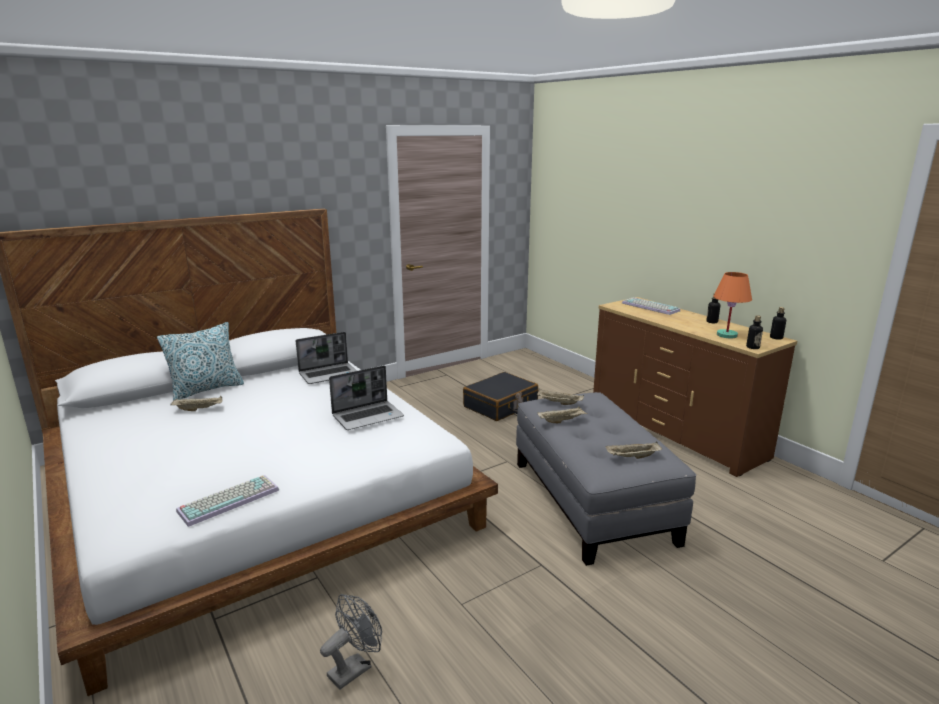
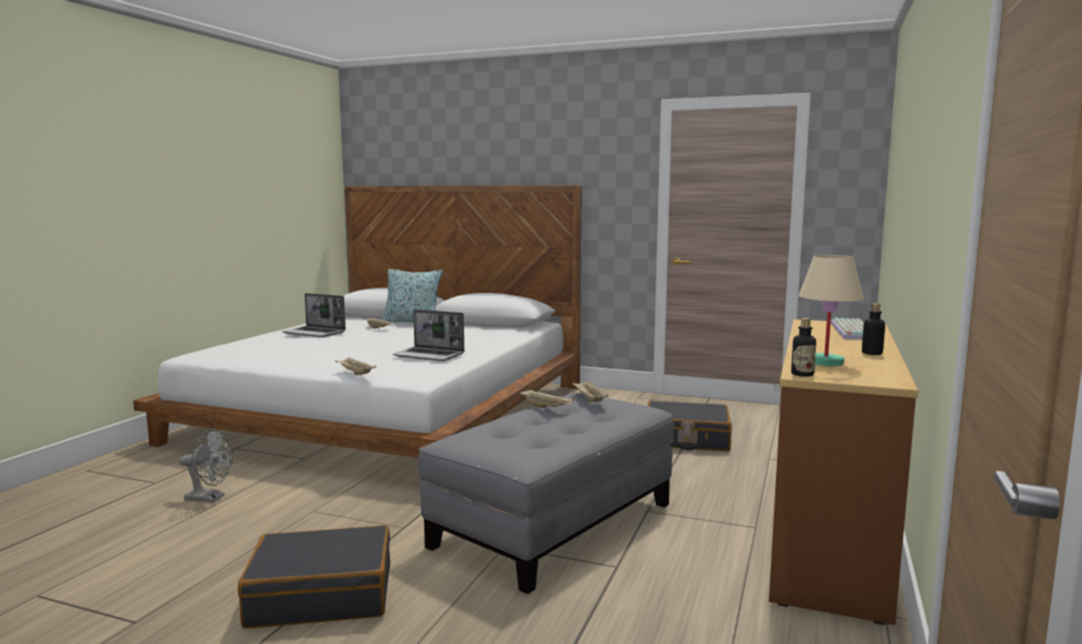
camera: 55 degrees right, 10 degrees down
keyboard [176,475,279,527] -> none
laptop [296,332,356,384] -> laptop moved to [282,293,346,337]
beige tray [605,442,662,459] -> beige tray moved to [336,358,376,375]
orange table lamp [714,272,752,338] -> beige table lamp [798,255,864,366]
bottle [770,307,786,340] -> none
none -> black suitcase [238,525,390,628]

